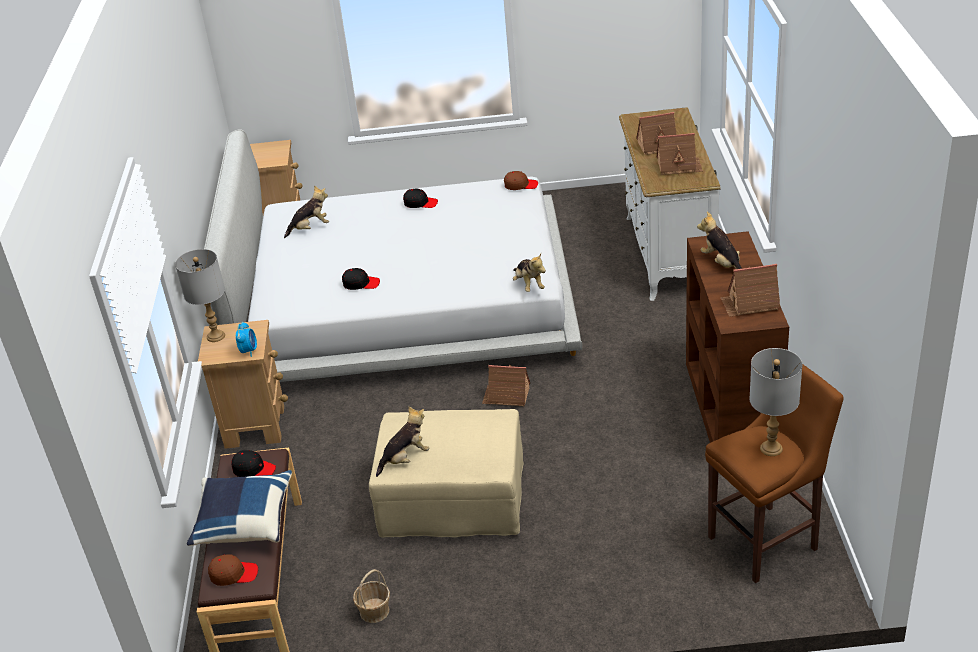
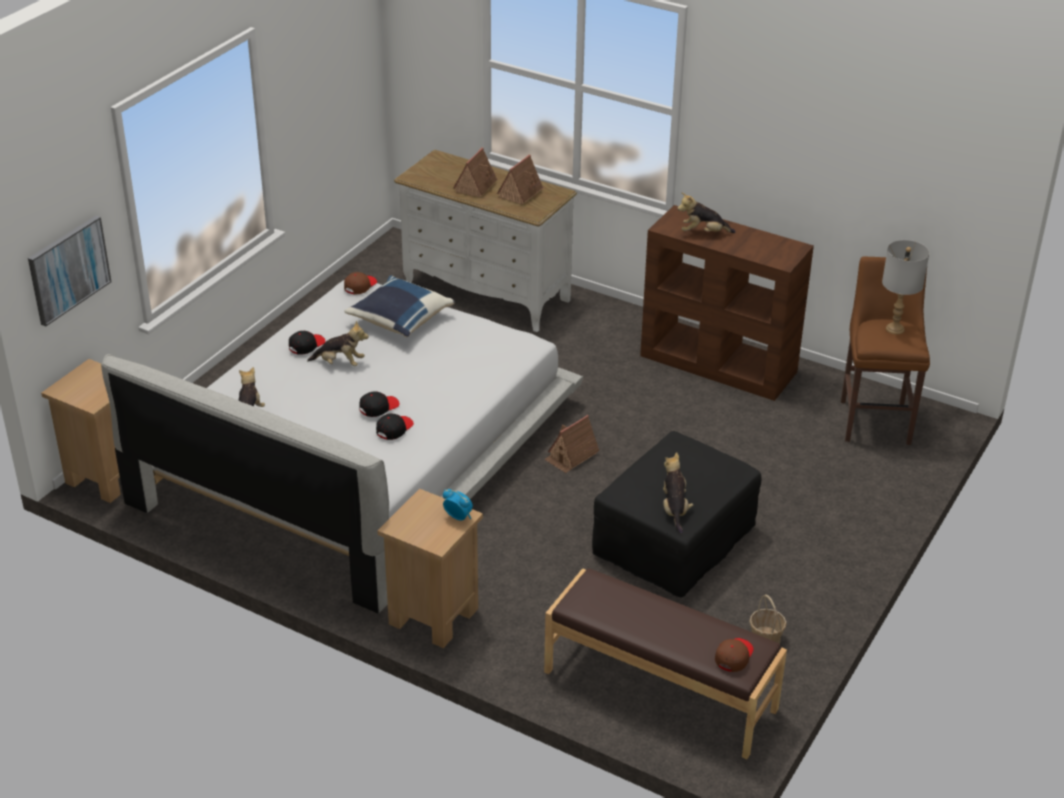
camera: 60 degrees left, 0 degrees up
grey table lamp [175,249,225,342] -> none
blue pillow [187,470,292,546] -> blue pillow moved to [344,275,455,337]
black cap [232,450,276,477] -> black cap moved to [359,391,399,417]
beige ottoman [369,409,523,538] -> black ottoman [592,431,761,597]
plush toy [513,254,546,292] -> plush toy moved to [307,321,369,366]
toy house [720,264,780,317] -> none
none -> picture [28,215,112,326]

